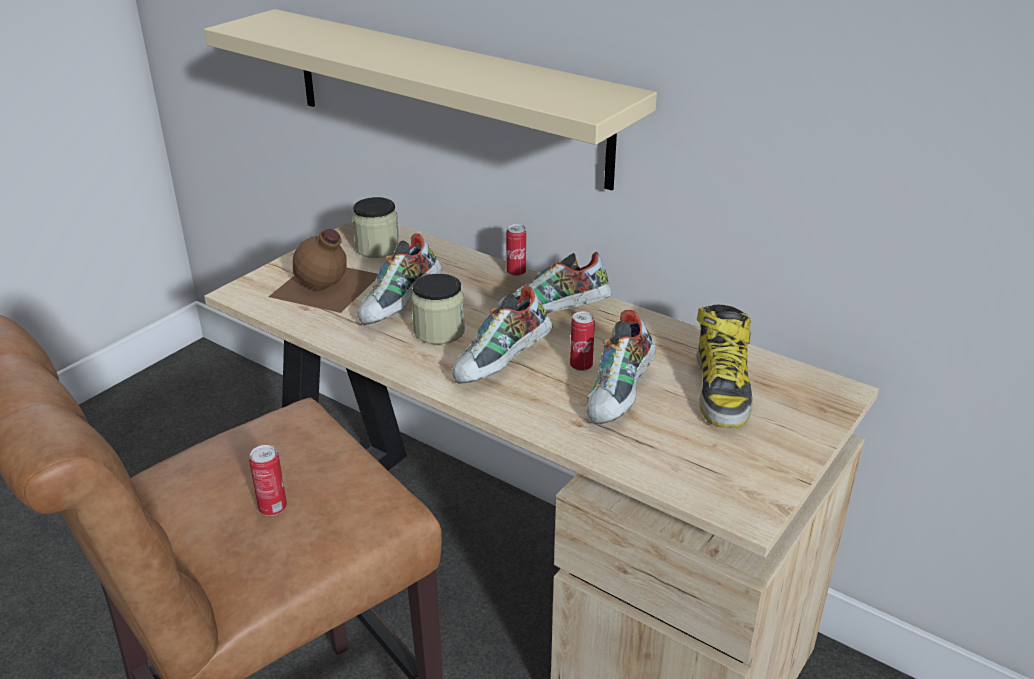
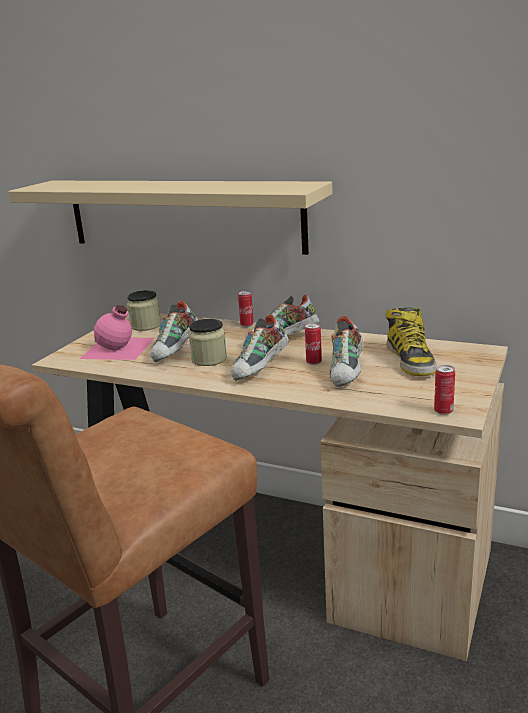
camera: 10 degrees left, 10 degrees down
can [249,445,287,516] -> can moved to [434,365,455,415]
brown bottle [269,229,378,313] -> pink bottle [80,305,154,360]

